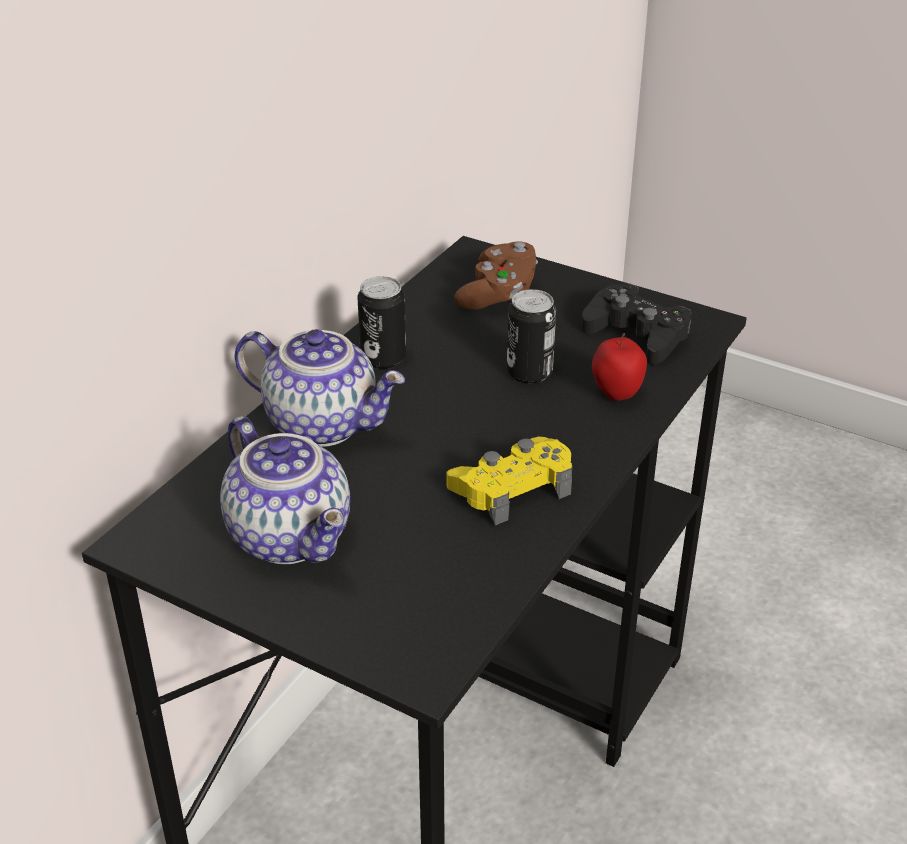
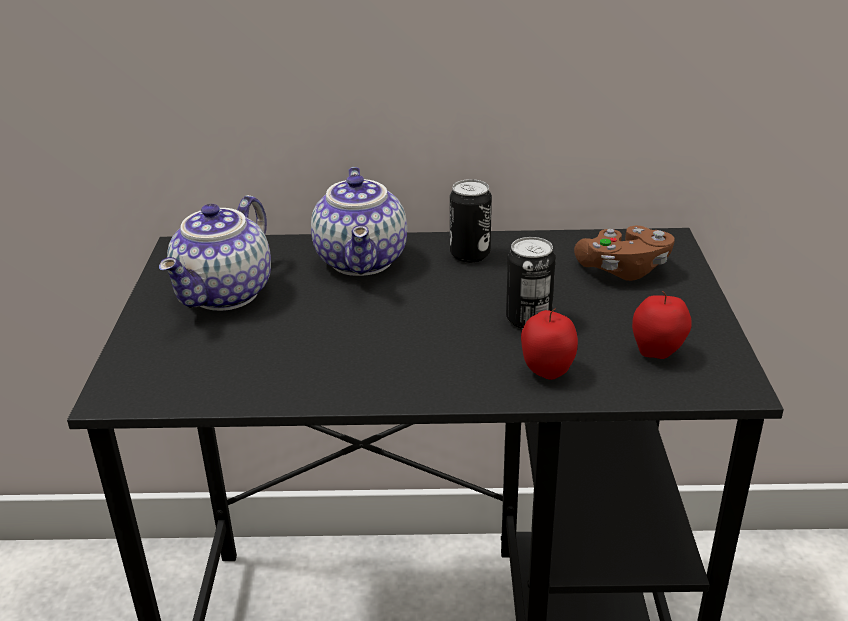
camera: 60 degrees right, 5 degrees down
yellow game controller [446,437,572,526] -> none
black game controller [581,284,692,365] -> apple [632,291,692,359]

